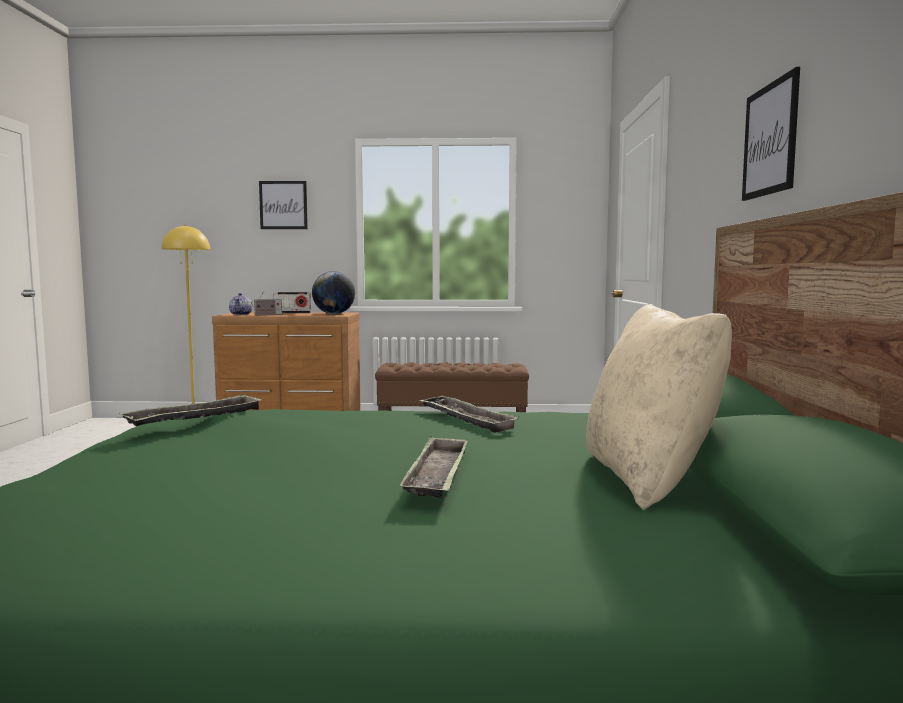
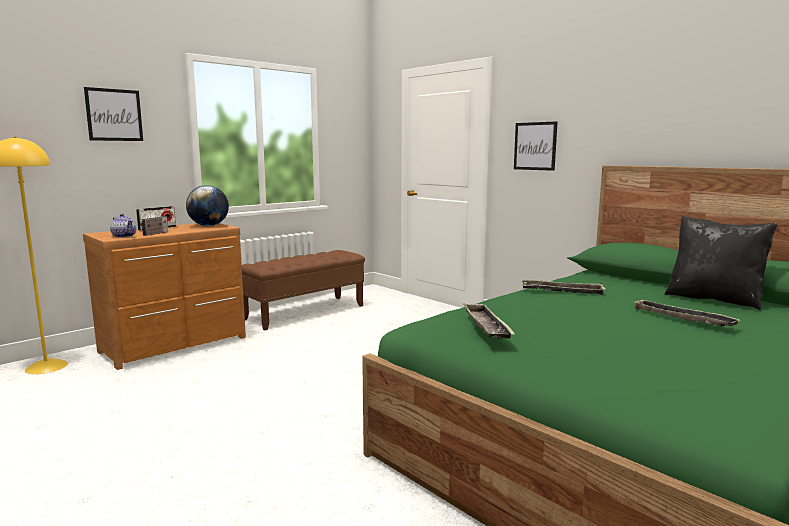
camera: 45 degrees left, 5 degrees up
beige pillow [586,304,732,510] -> black pillow [664,216,778,310]
picture [742,67,800,201] -> picture moved to [514,121,557,171]

